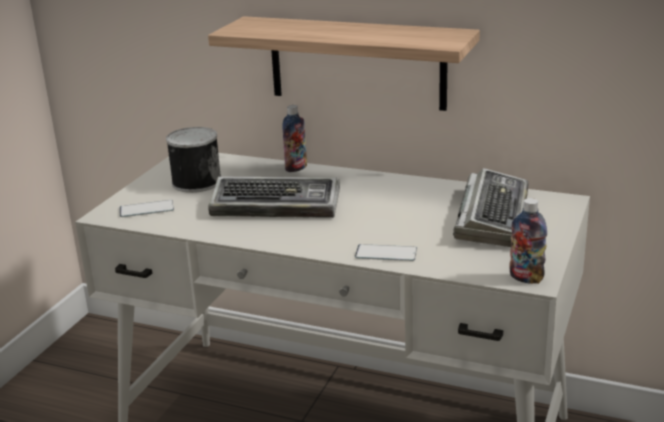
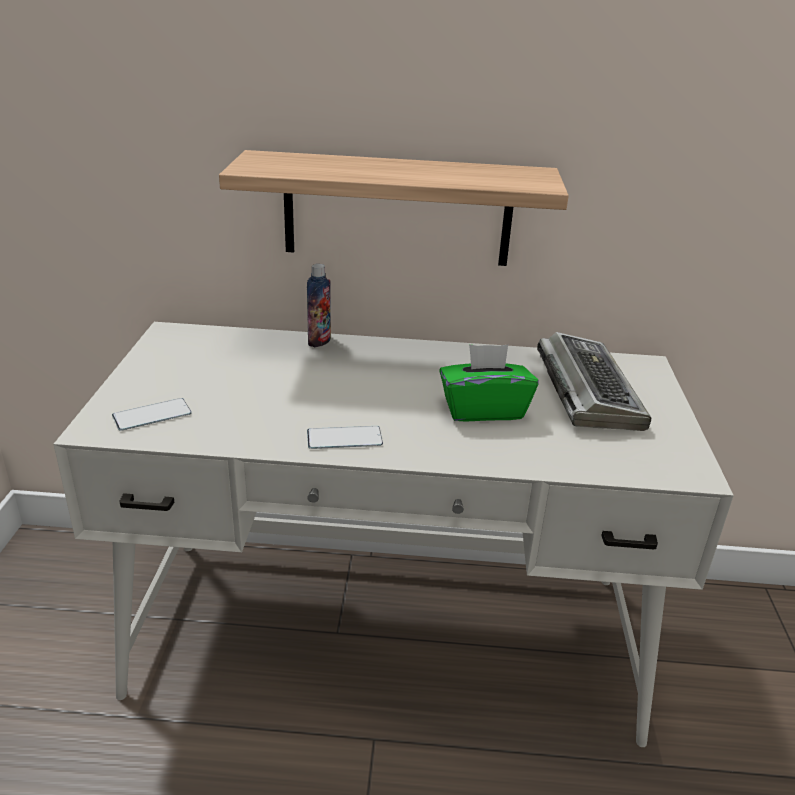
camera: 20 degrees left, 5 degrees up
can [166,127,221,193] -> none
keyboard [208,176,340,218] -> none
phone [355,244,417,261] -> phone moved to [307,426,383,449]
bottle [509,198,547,284] -> none
none -> green tissue box [439,344,538,422]

